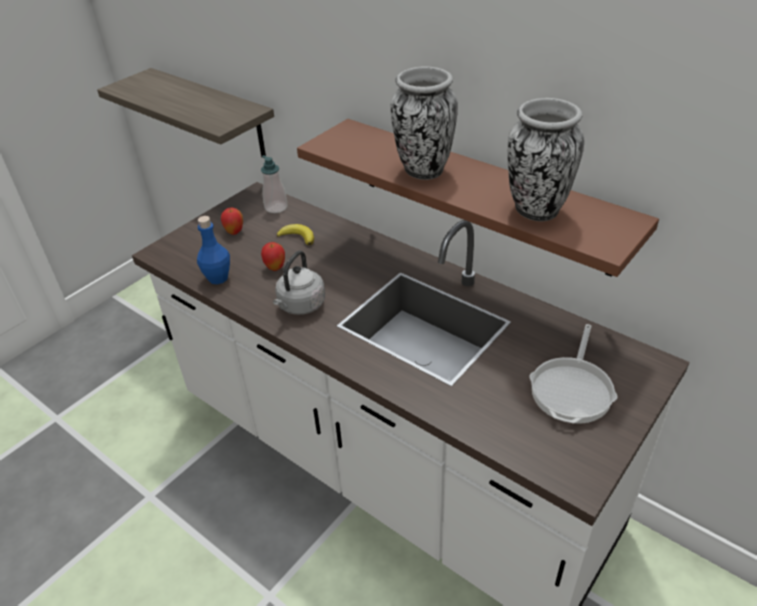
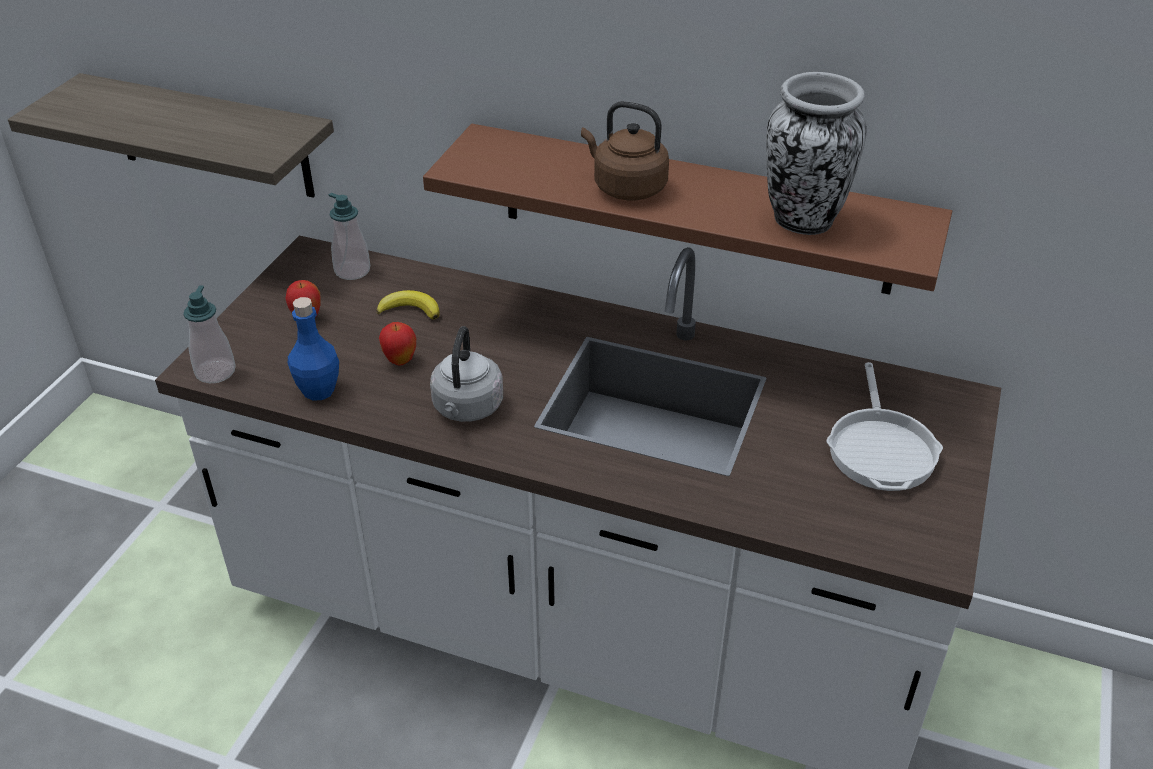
camera: 20 degrees left, 0 degrees up
vase [390,66,458,180] -> brown kettle [581,101,669,200]
none -> soap dispenser [183,285,236,383]

